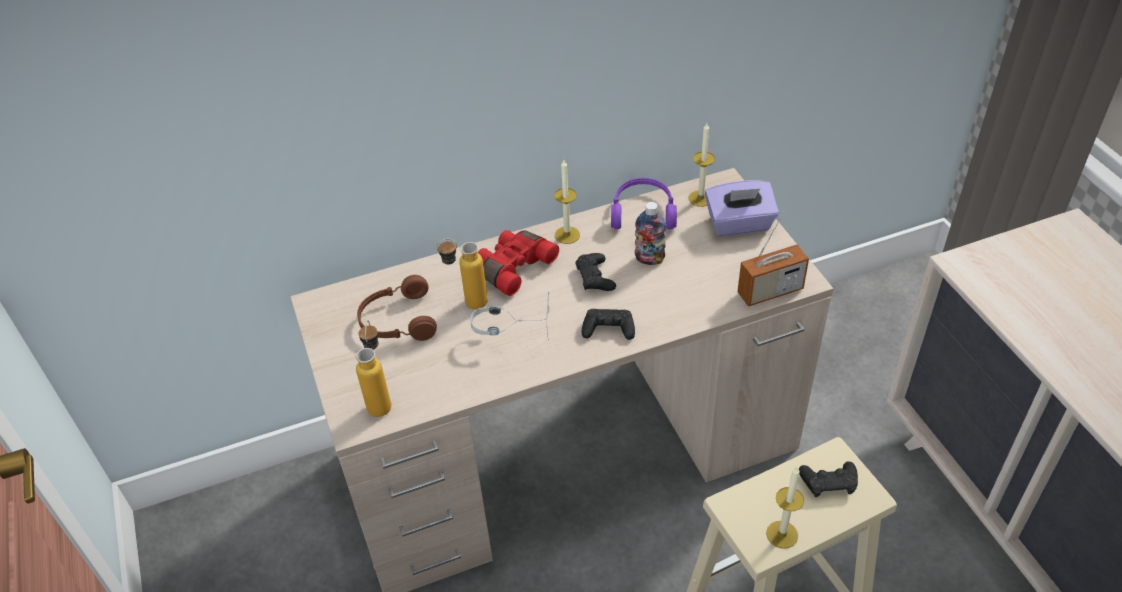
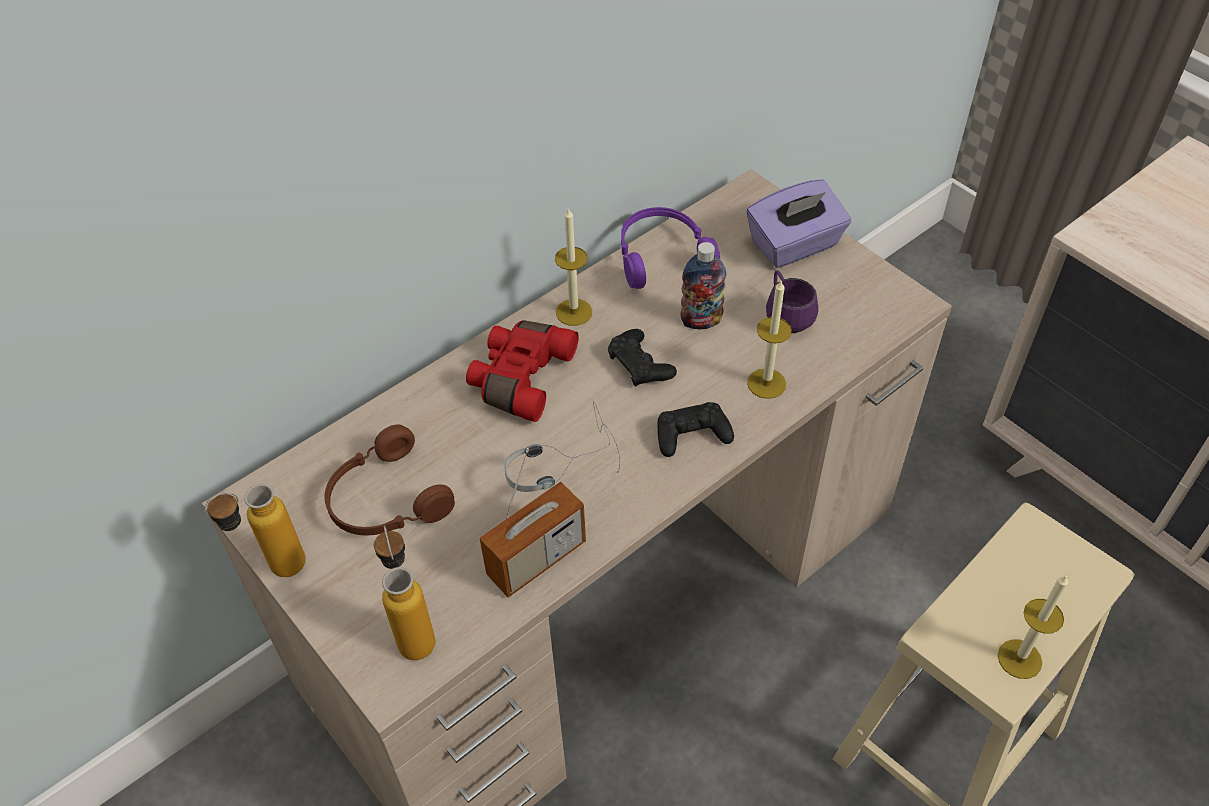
camera: 20 degrees left, 5 degrees up
bottle [436,239,488,309] -> bottle moved to [204,484,306,577]
candle [689,123,715,207] -> candle moved to [747,279,792,399]
radio [737,211,809,307] -> radio moved to [480,448,586,598]
black game controller [799,461,858,497] -> none
none -> purple mug [766,270,818,333]

